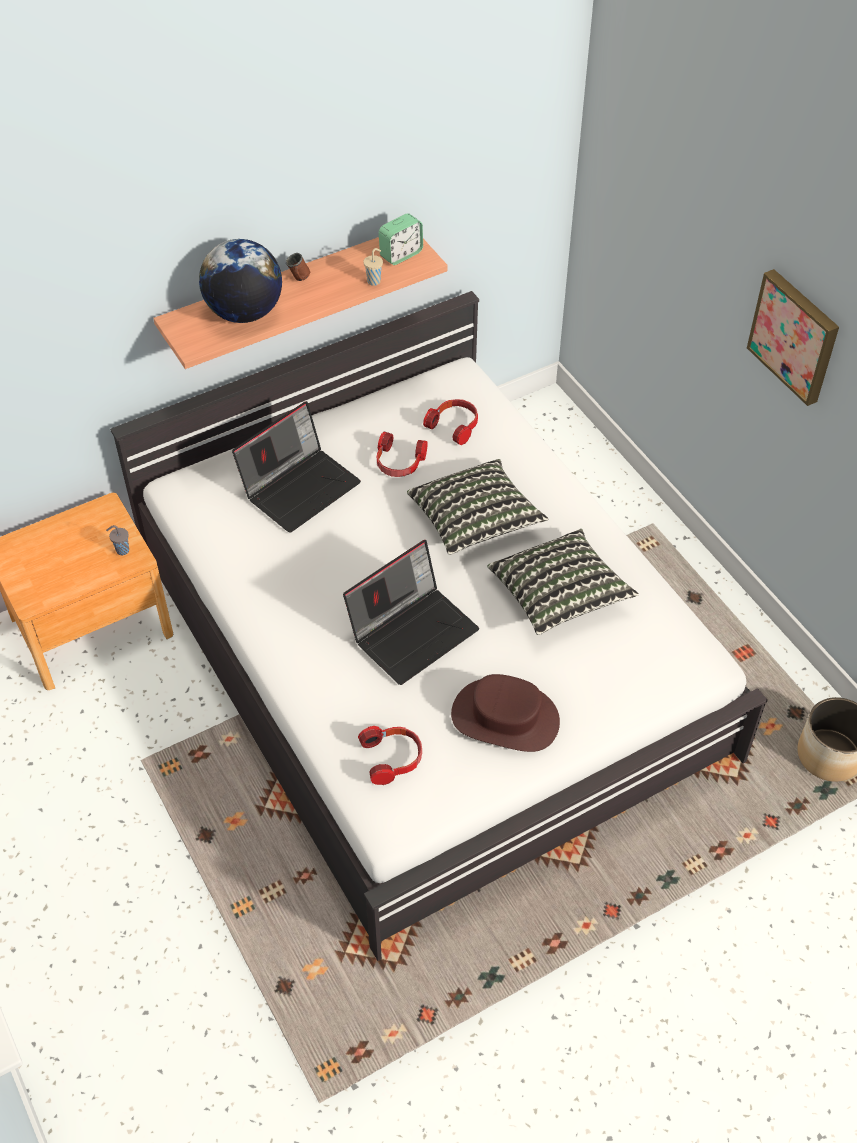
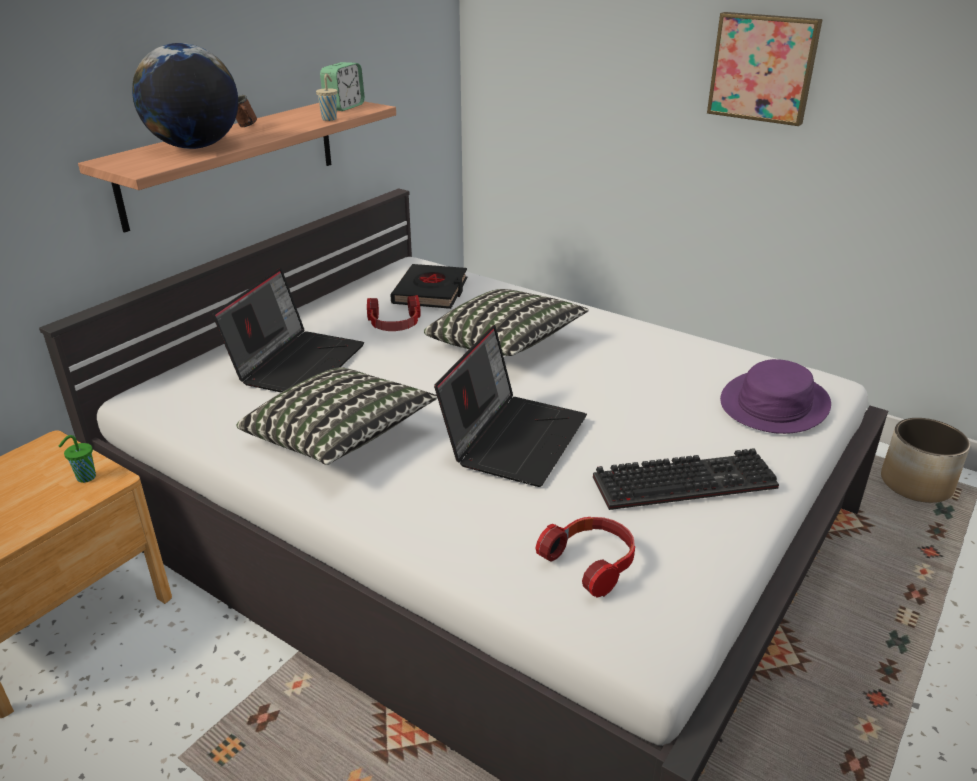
camera: 25 degrees left, 20 degrees down
grey cup [106,525,129,555] -> green cup [59,435,96,483]
headphones [423,399,478,445] -> black book [390,264,468,309]
brown hat [451,674,560,752] -> keyboard [593,448,779,510]
pillow [488,529,639,635] -> pillow moved to [236,367,438,465]
none -> purple hat [720,359,831,434]

